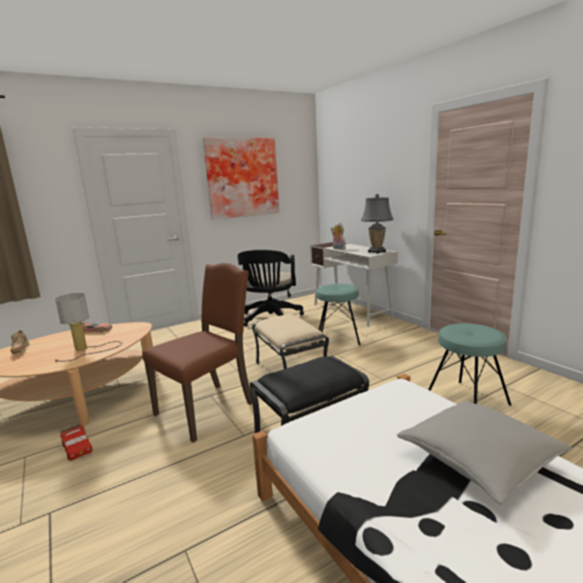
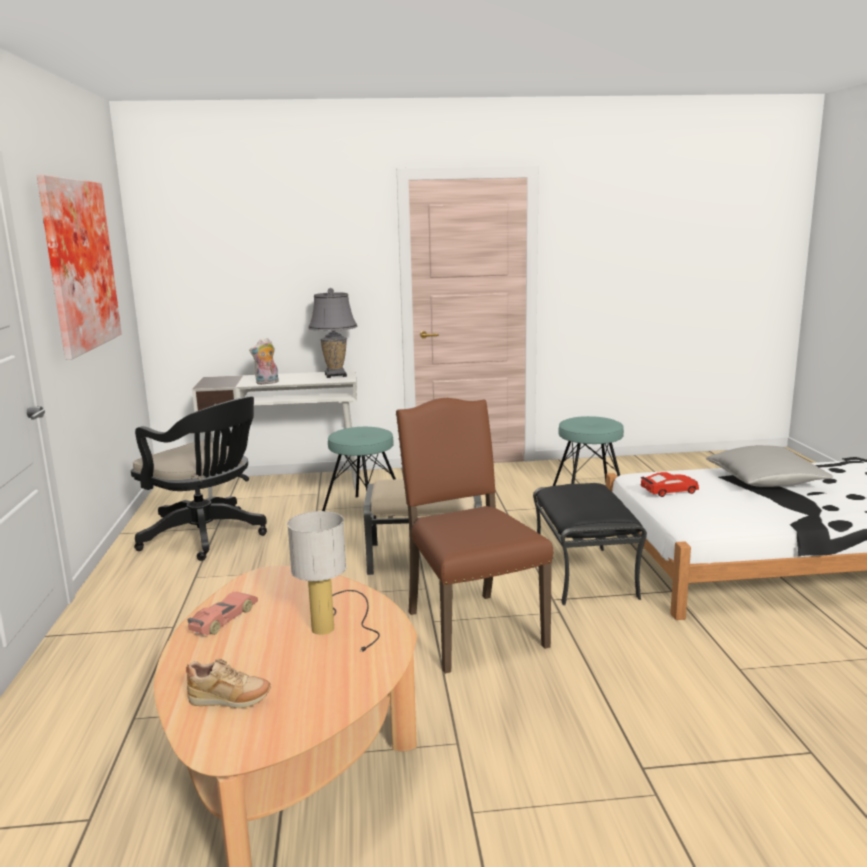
camera: 65 degrees left, 0 degrees up
red toy car [60,425,93,461] -> red toy car moved to [640,472,699,497]

